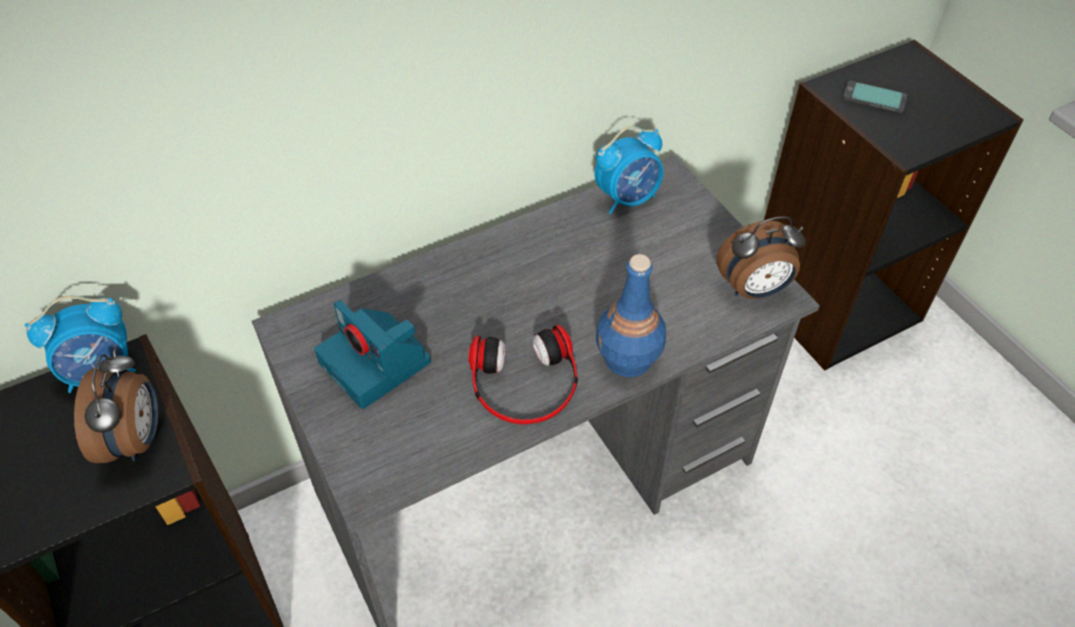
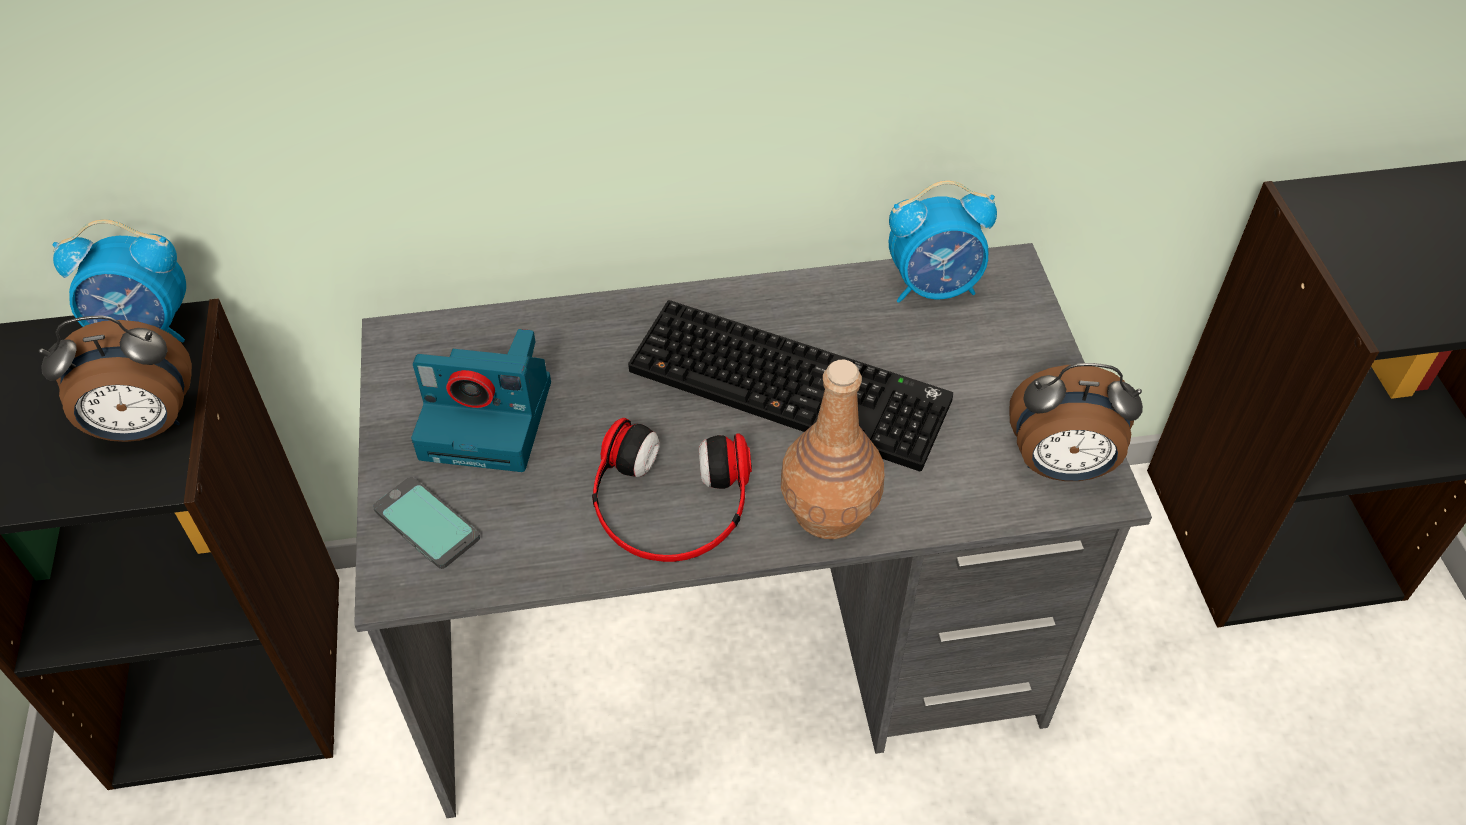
camera: 20 degrees right, 0 degrees up
alarm clock [74,350,158,463] -> alarm clock turned 60 degrees clockwise [39,315,192,442]
camera [314,300,431,409] -> camera turned 60 degrees counterclockwise [411,329,551,472]
blue bottle [596,254,666,377] -> brown bottle [781,359,885,539]
phone [843,81,907,113] -> phone moved to [373,477,480,569]
none -> keyboard [628,300,953,471]

